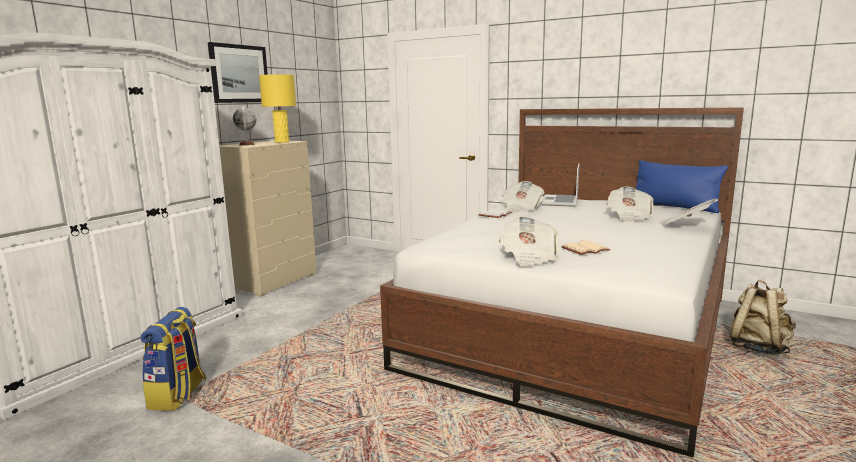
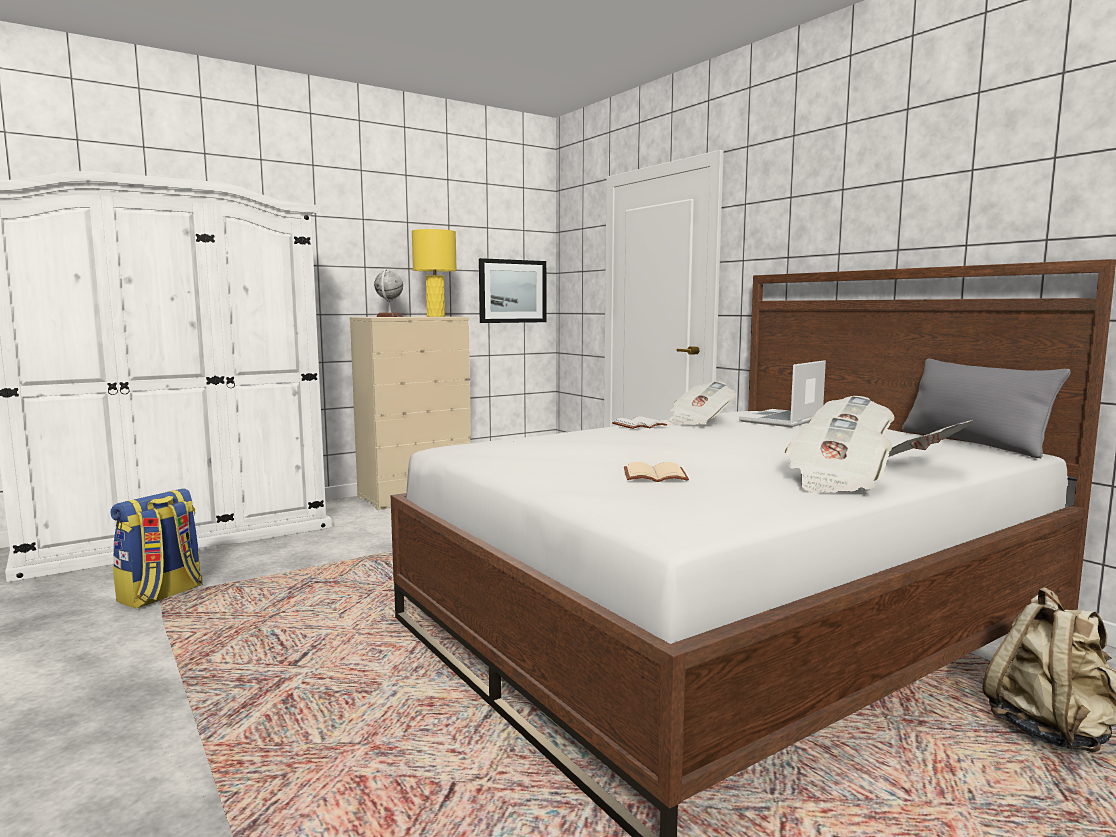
camera: 25 degrees right, 5 degrees down
picture [208,42,268,103] -> picture moved to [479,258,546,323]
newspaper [499,216,558,267] -> newspaper moved to [784,417,892,494]
blue pillow [636,160,728,213] -> grey pillow [902,359,1070,458]

